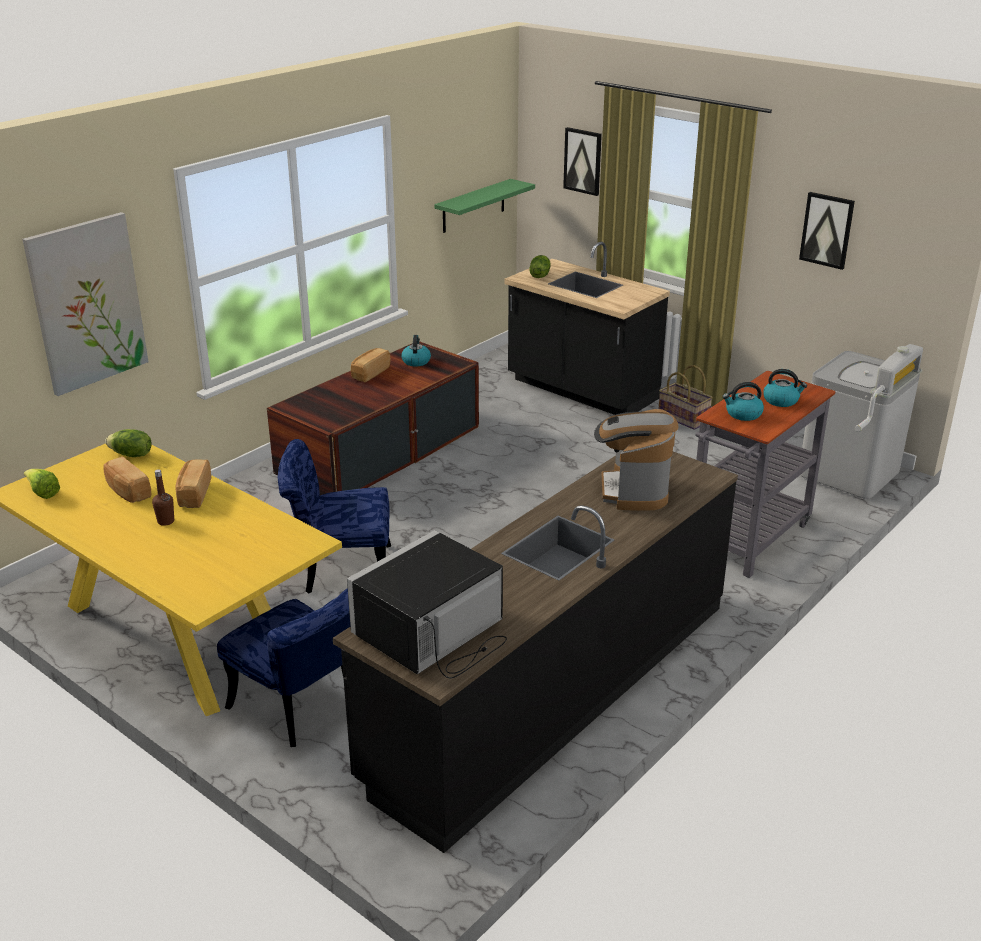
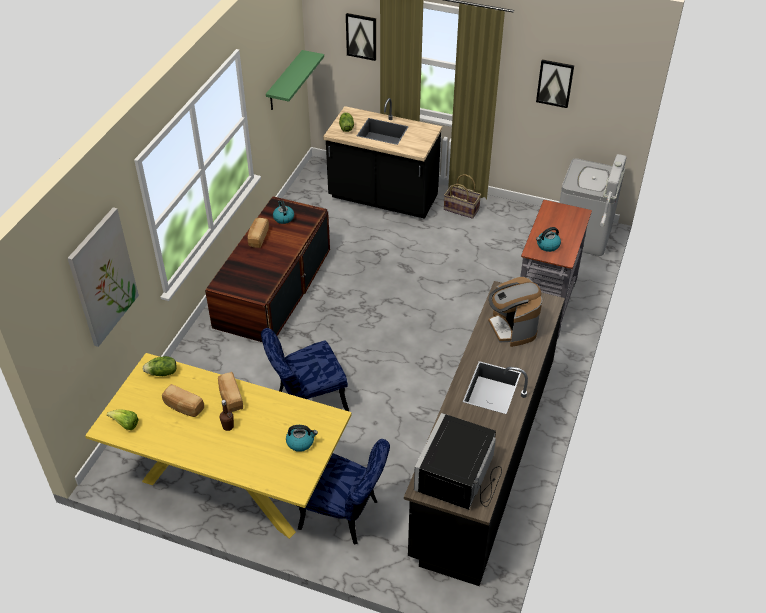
camera: 20 degrees left, 15 degrees up
kettle [763,369,807,407] -> kettle moved to [286,425,318,452]

